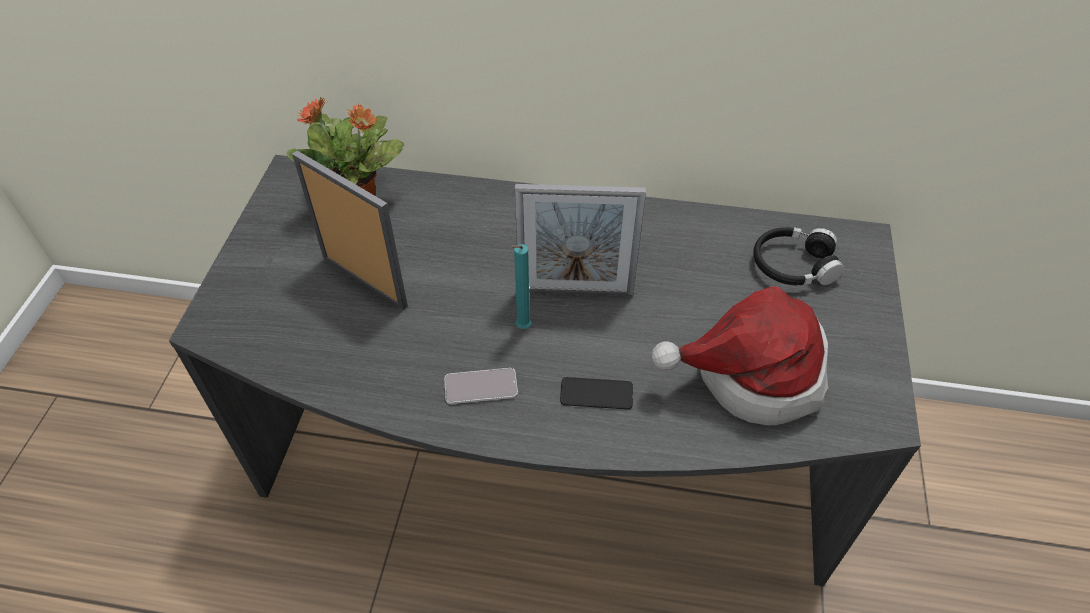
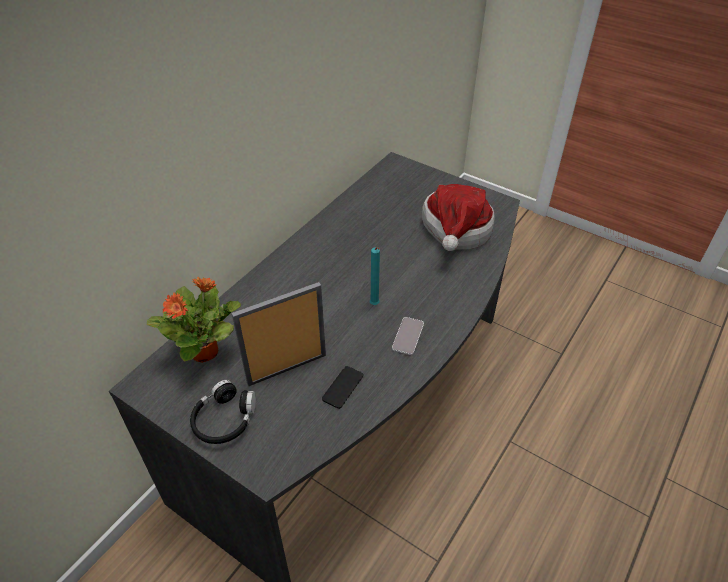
camera: 65 degrees left, 5 degrees down
picture frame [515,184,646,296] -> none
phone [560,377,633,409] -> phone moved to [322,366,363,409]
black headphones [753,227,845,285] -> black headphones moved to [190,380,256,444]

